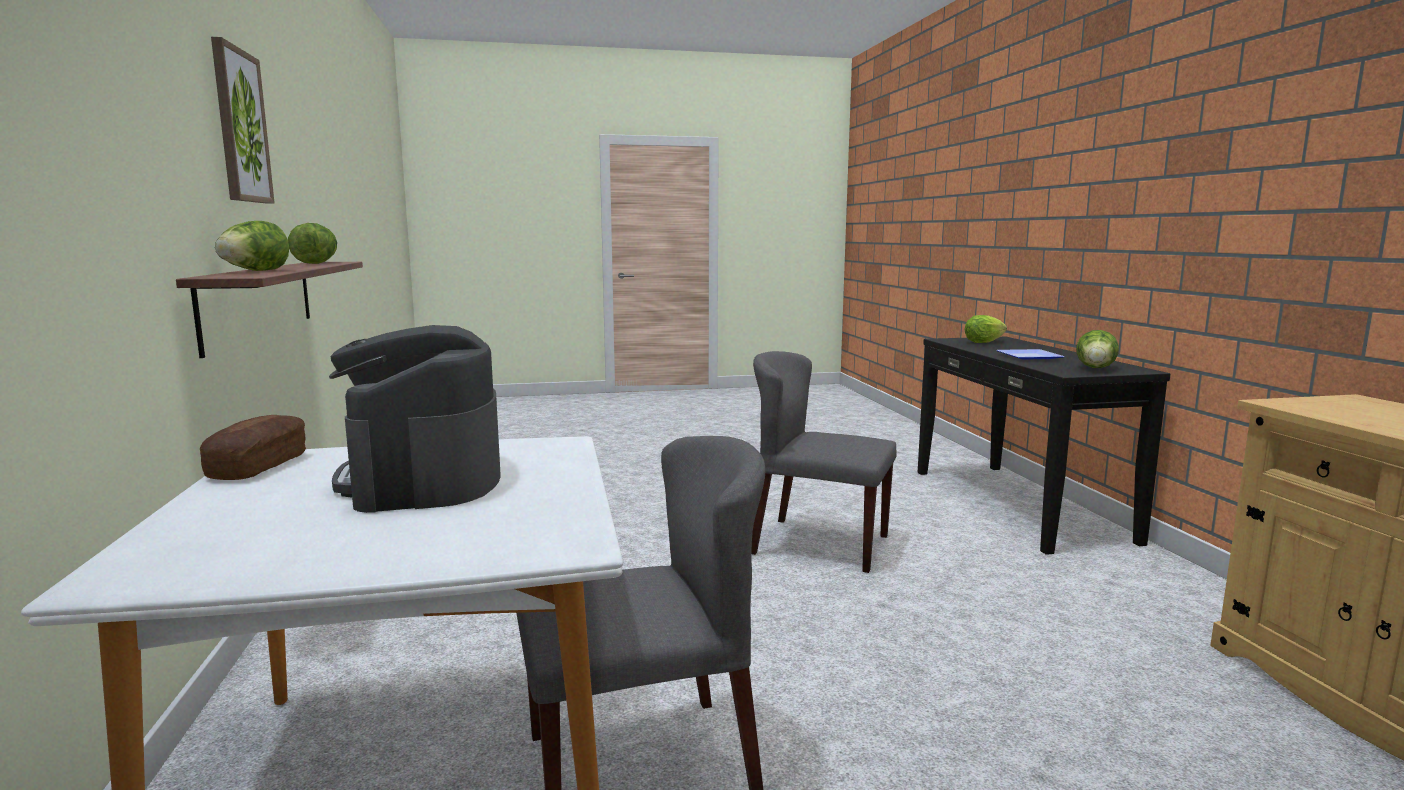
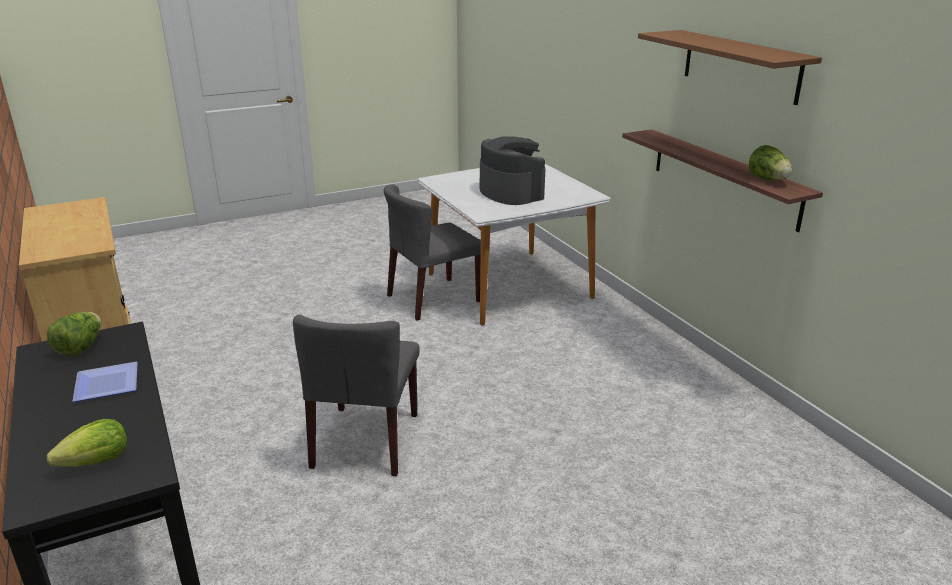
camera: 165 degrees right, 15 degrees up
bread [200,415,306,480] -> none
picture [211,37,275,204] -> brown shelf [638,30,822,105]
lettuce [215,221,289,271] -> none
grey chair [751,351,897,573] -> grey chair turned 90 degrees clockwise [293,315,420,476]

